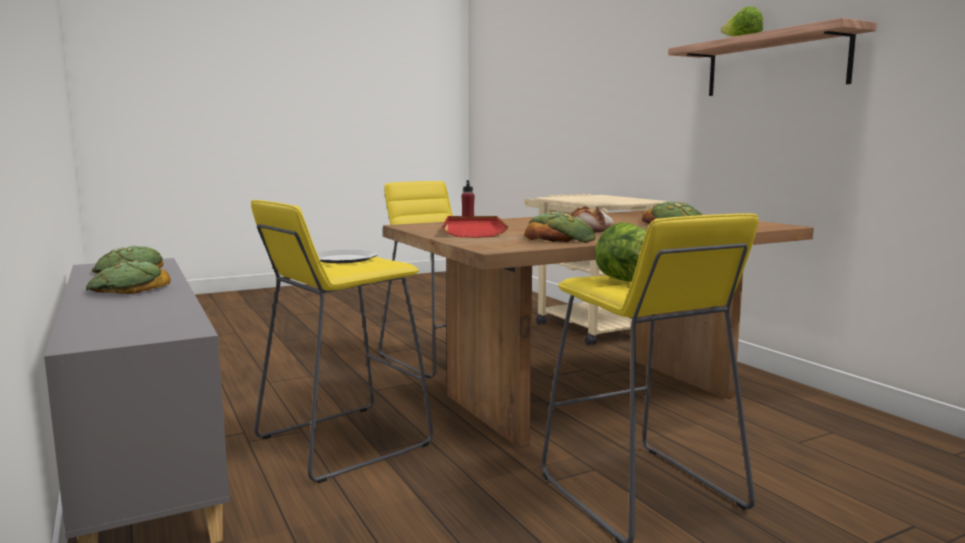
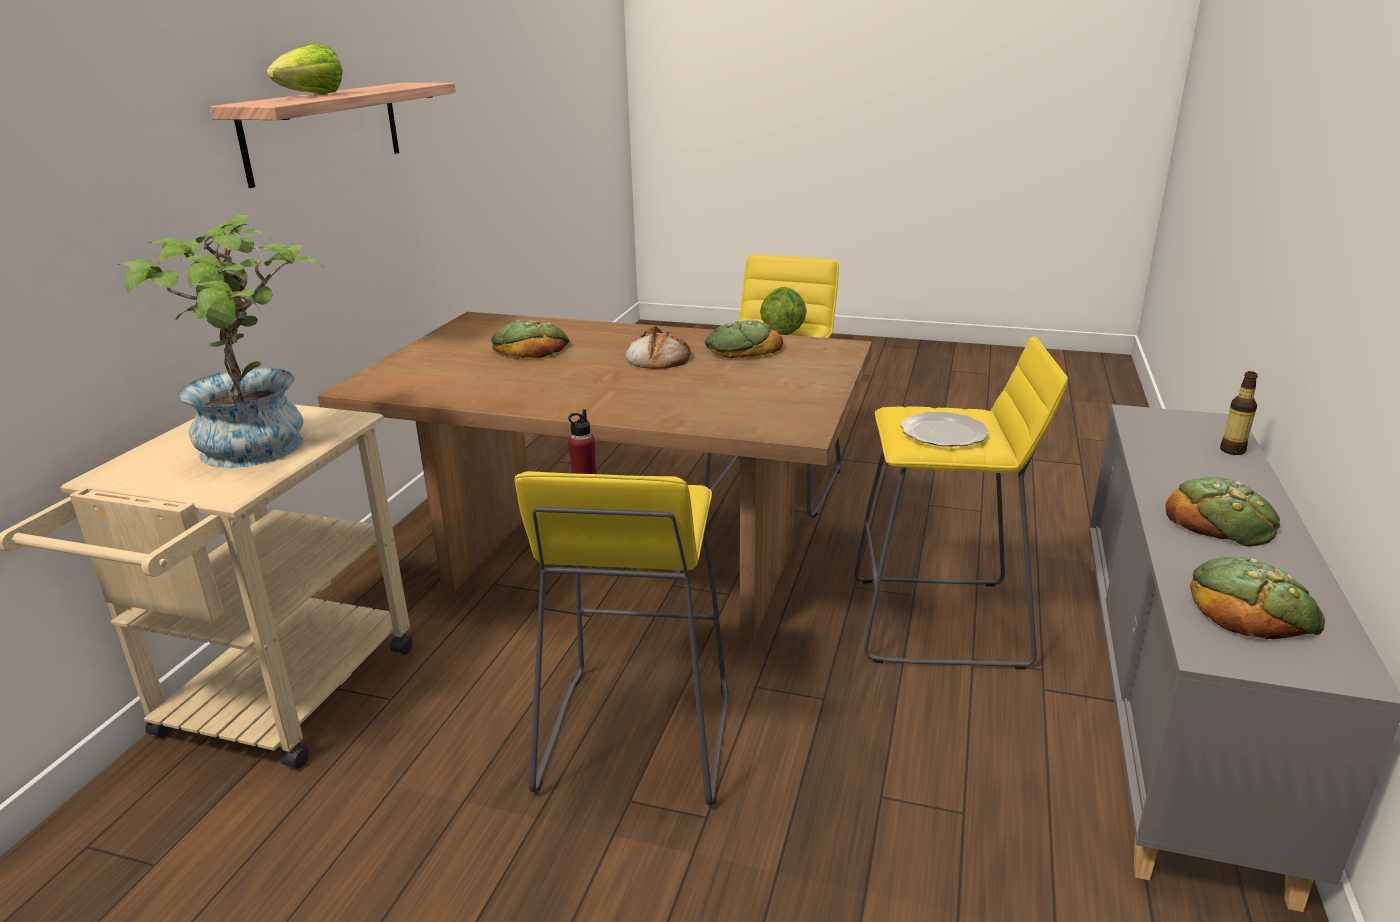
camera: 135 degrees left, 15 degrees up
red tray [442,216,509,238] -> none
none -> potted plant [118,215,324,468]
none -> bottle [1220,371,1258,455]

